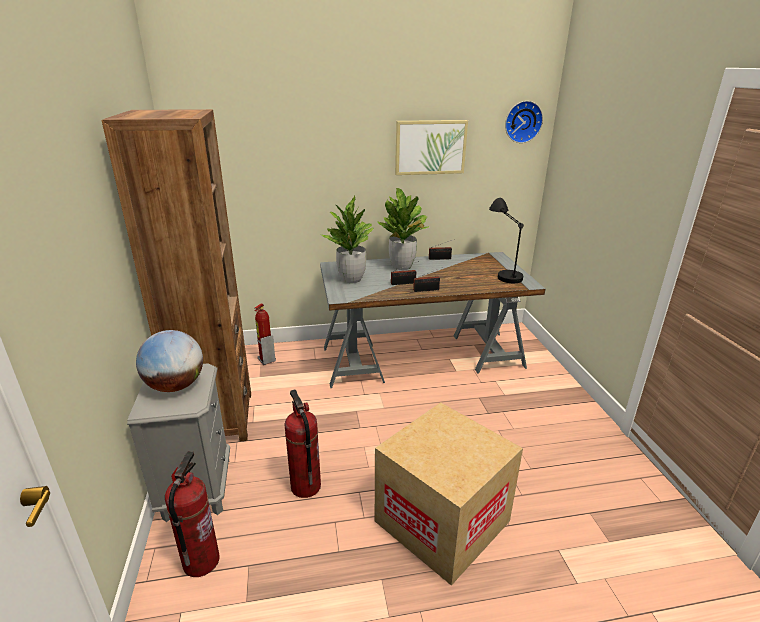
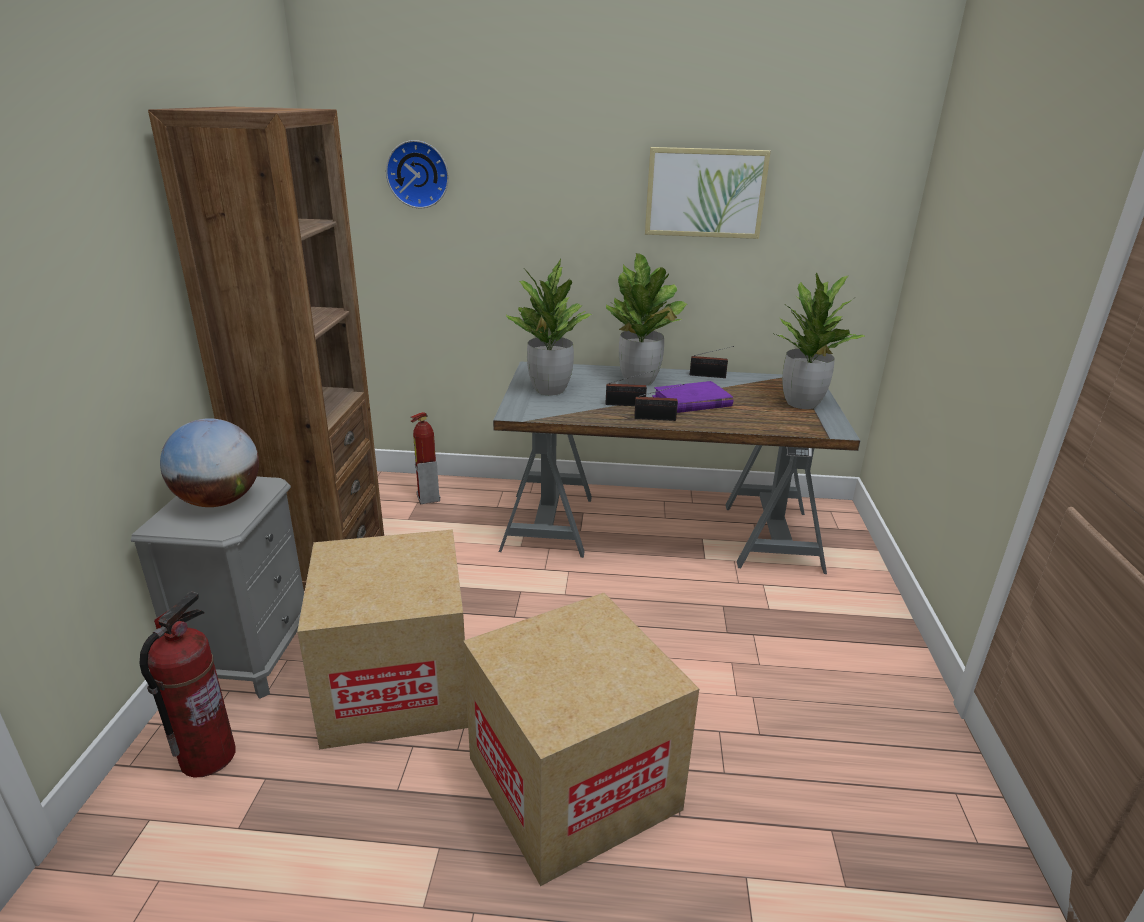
camera: 15 degrees right, 0 degrees up
fire extinguisher [284,389,321,498] -> cardboard box [297,529,468,750]
black table lamp [489,198,524,283] -> potted plant [775,273,866,409]
wall clock [505,101,543,143] -> wall clock moved to [386,140,449,208]
none -> purple book [652,381,733,413]

